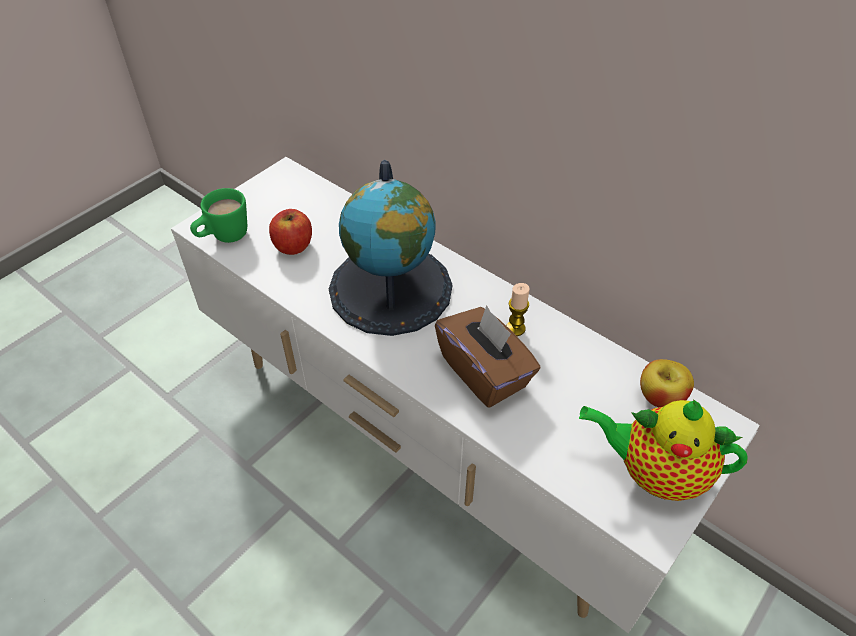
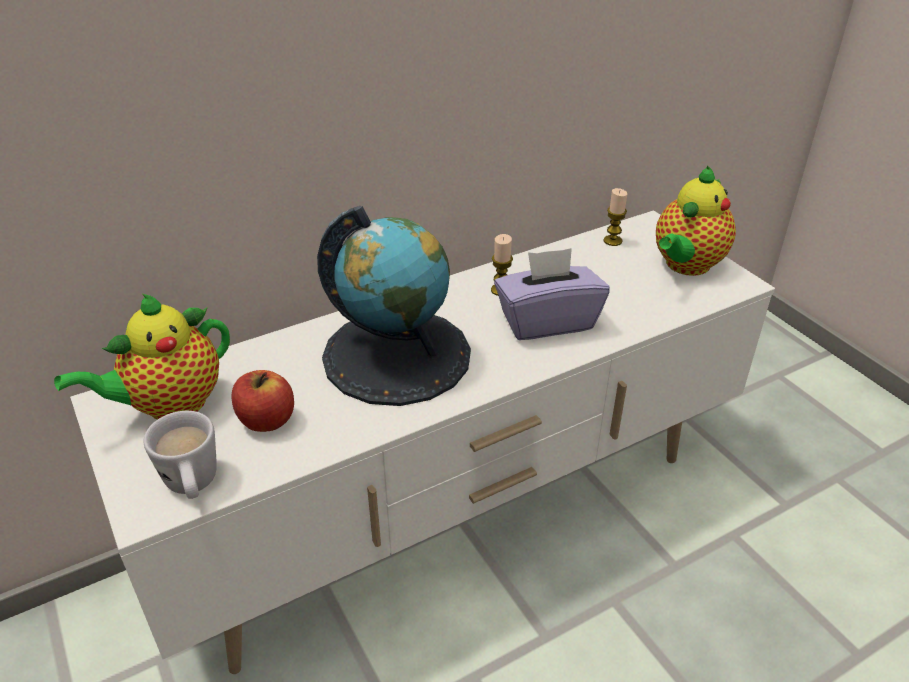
camera: 70 degrees left, 10 degrees down
green mug [190,188,247,243] -> white mug [144,411,217,499]
brown tissue box [435,305,540,407] -> purple tissue box [494,248,610,340]
apple [640,359,694,407] -> candle [603,188,627,246]
none -> teapot [54,294,230,420]

